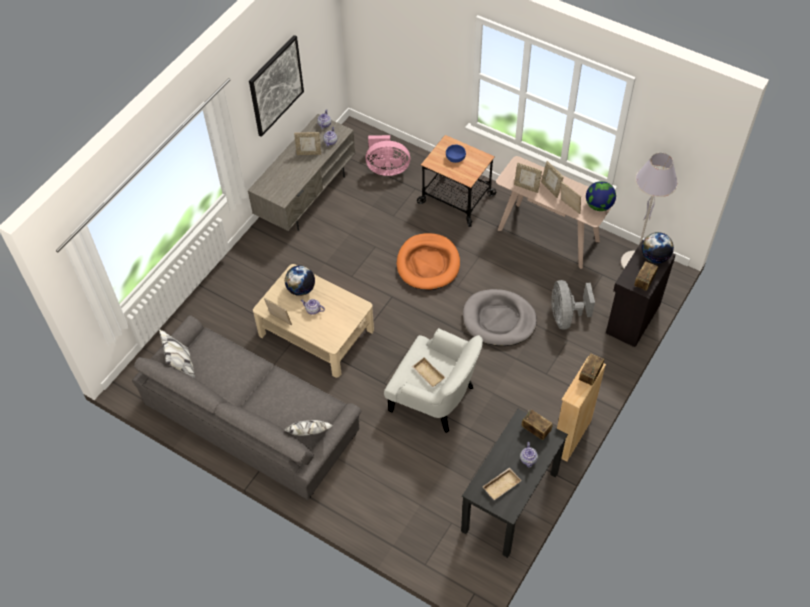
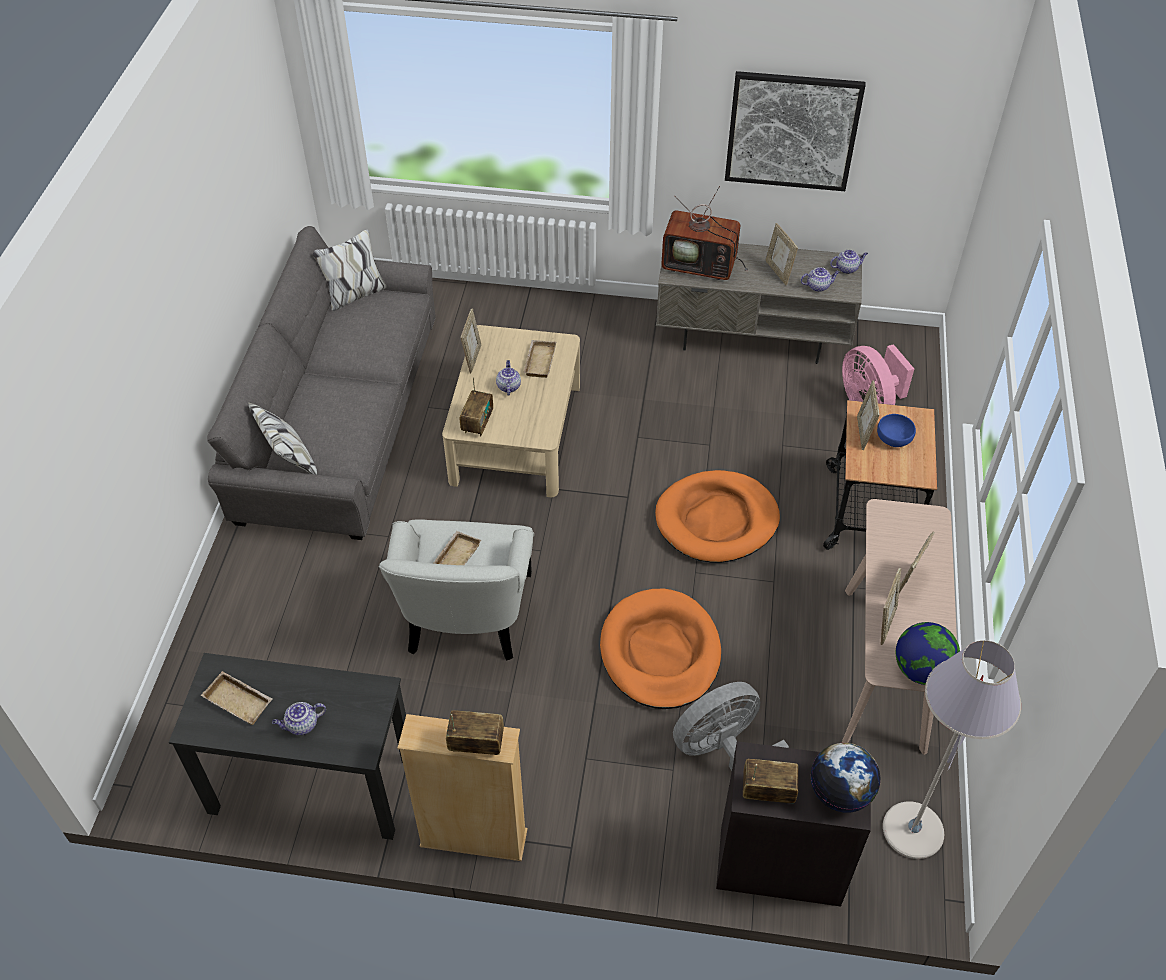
camera: 65 degrees right, 5 degrees down
globe [285,265,315,296] -> beige tray [523,340,556,378]
grey dog bed [463,289,537,346] -> orange dog bed [600,589,721,709]
picture frame [514,163,542,193] -> picture frame moved to [857,380,880,450]
radio [522,410,553,440] -> radio moved to [460,377,493,436]
none -> television [661,186,748,280]

